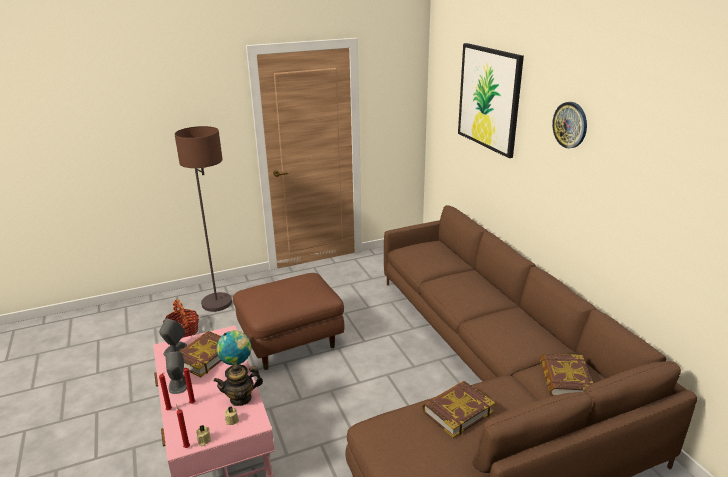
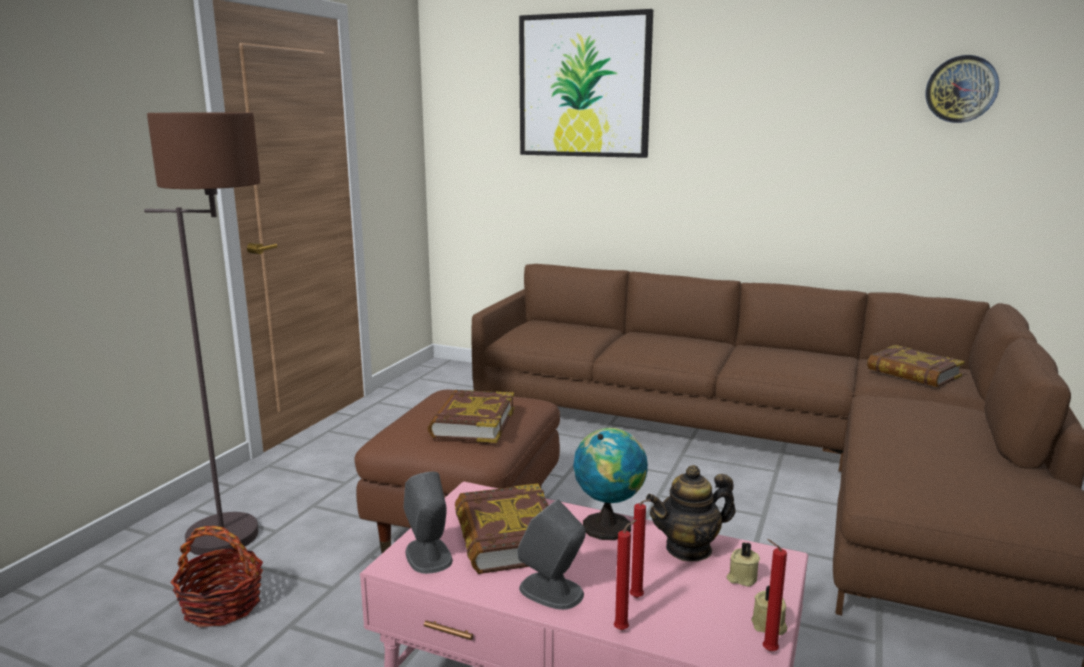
camera: 45 degrees left, 10 degrees down
teapot [214,364,263,406] -> teapot turned 45 degrees clockwise [646,465,735,561]
book [422,381,495,438] -> book moved to [428,390,514,443]
wall clock [552,102,587,148] -> wall clock moved to [925,55,999,123]

